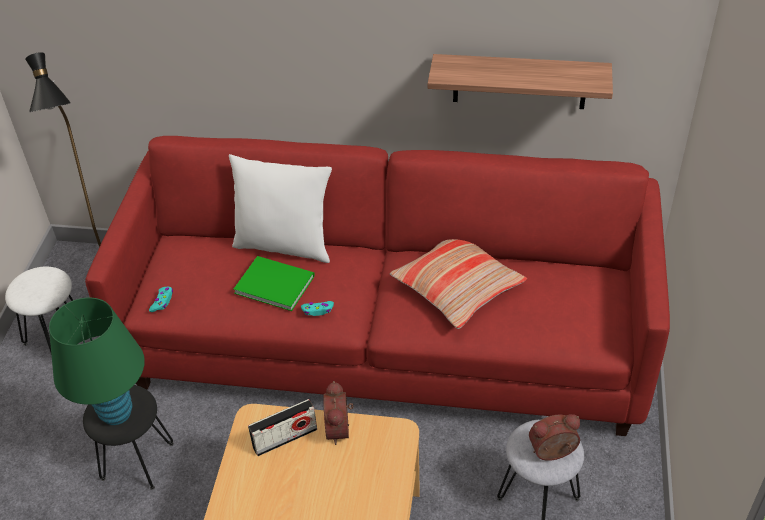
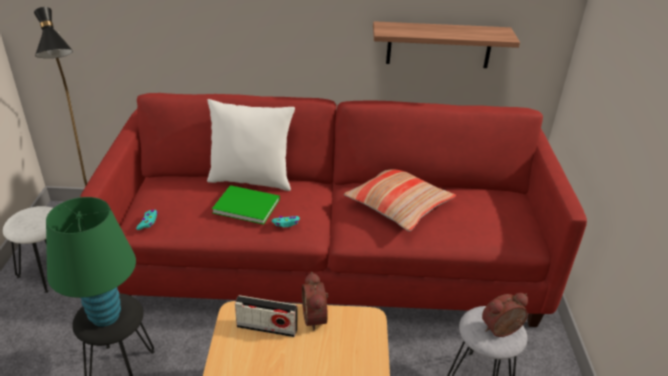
camera: 10 degrees left, 10 degrees down
radio [248,399,317,456] -> radio turned 45 degrees clockwise [235,295,297,337]

